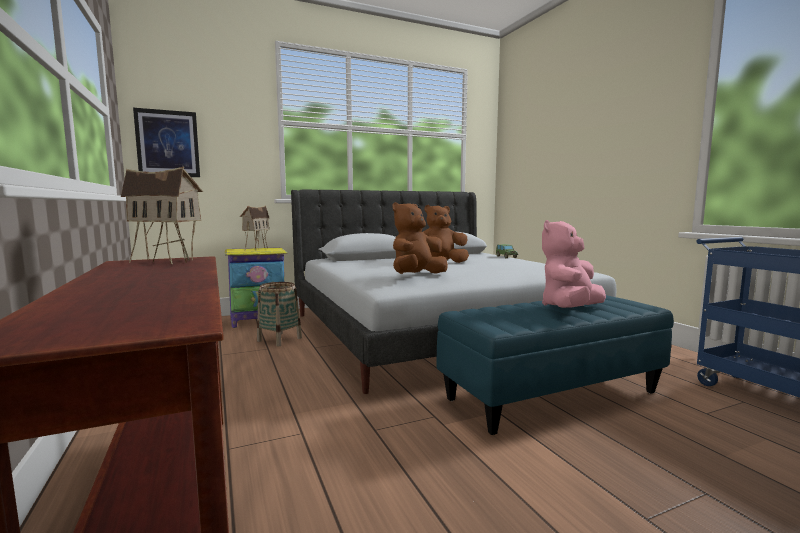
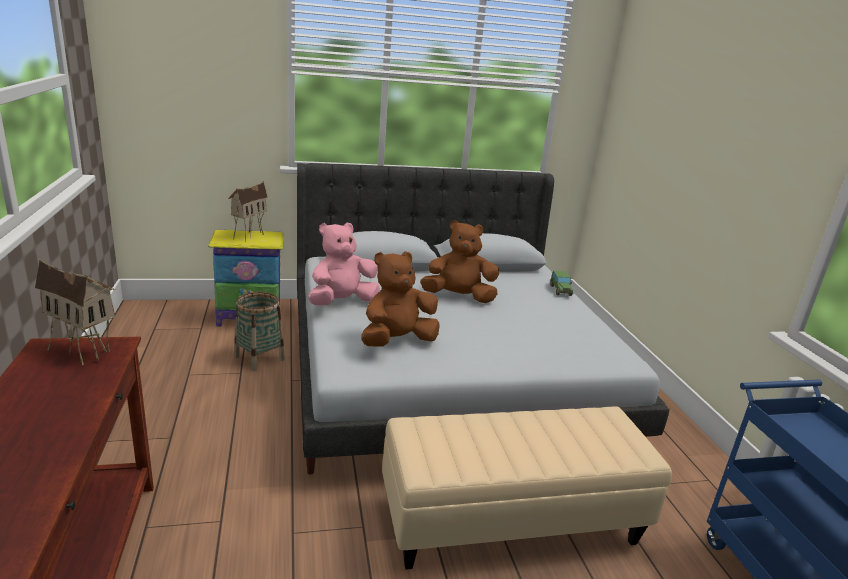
camera: 10 degrees right, 15 degrees up
picture [133,108,200,177] -> none
blue ottoman [436,295,674,435] -> beige ottoman [382,406,672,570]
pink plush toy [542,220,606,308] -> pink plush toy moved to [308,223,380,305]

